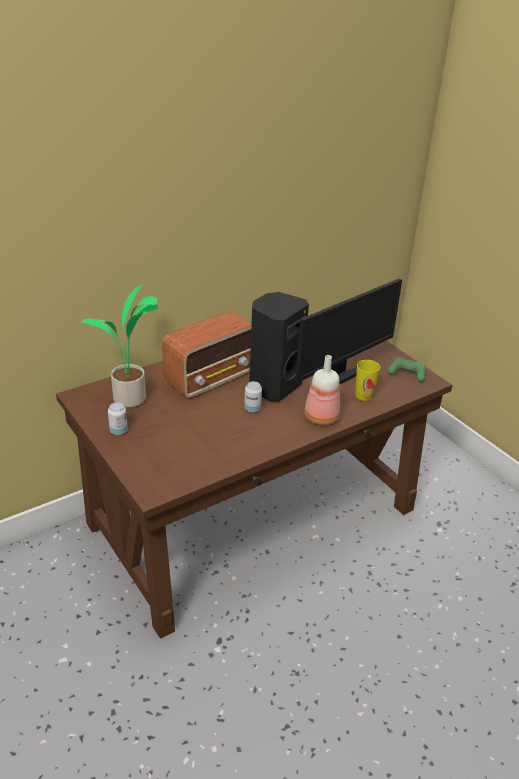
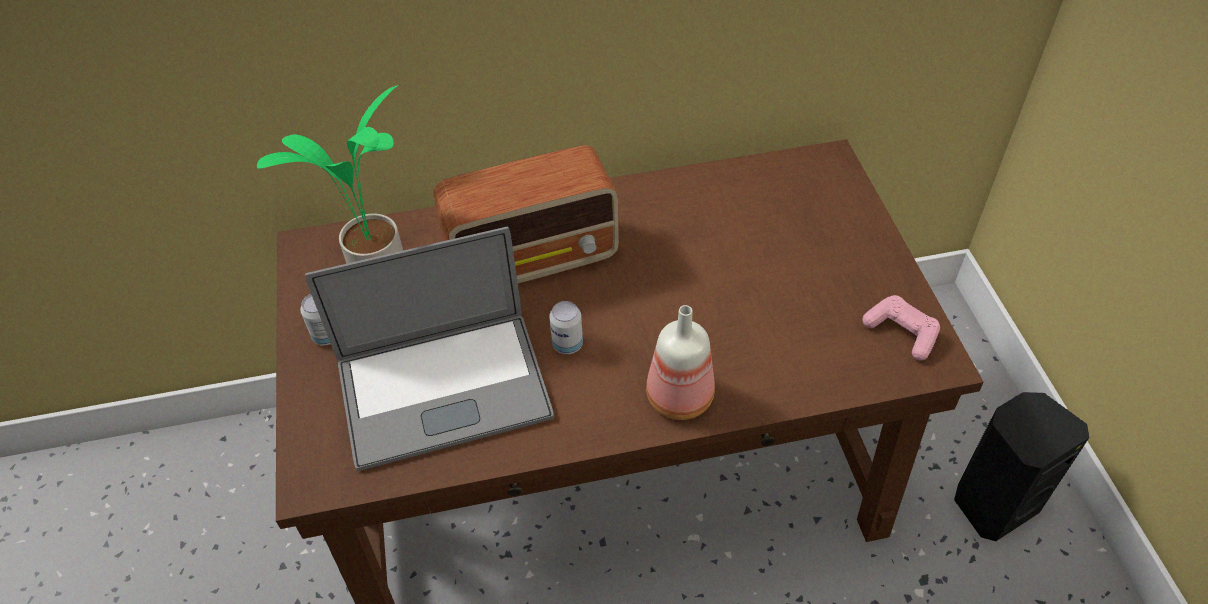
camera: 25 degrees right, 15 degrees up
black speaker [249,292,309,402] -> black speaker moved to [954,392,1089,541]
monitor [295,278,402,384] -> none
cup [355,360,380,401] -> none
green game controller [388,357,425,382] -> pink game controller [862,295,940,360]
none -> laptop [305,226,554,471]

